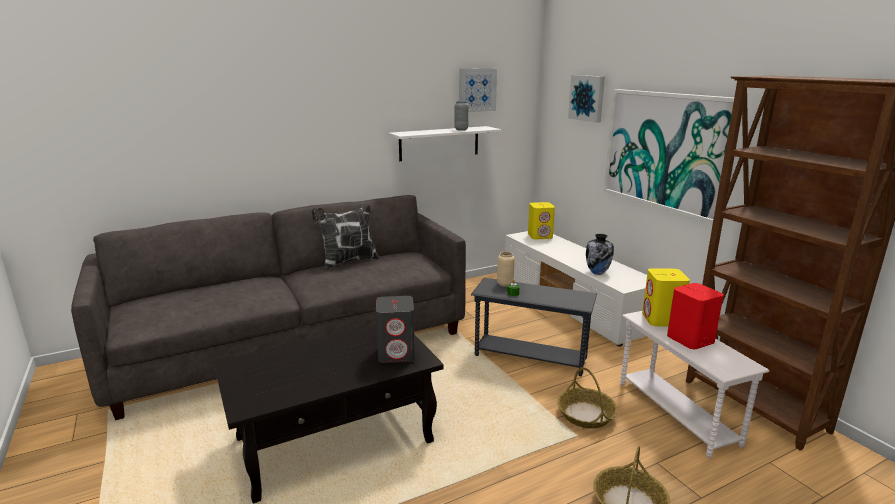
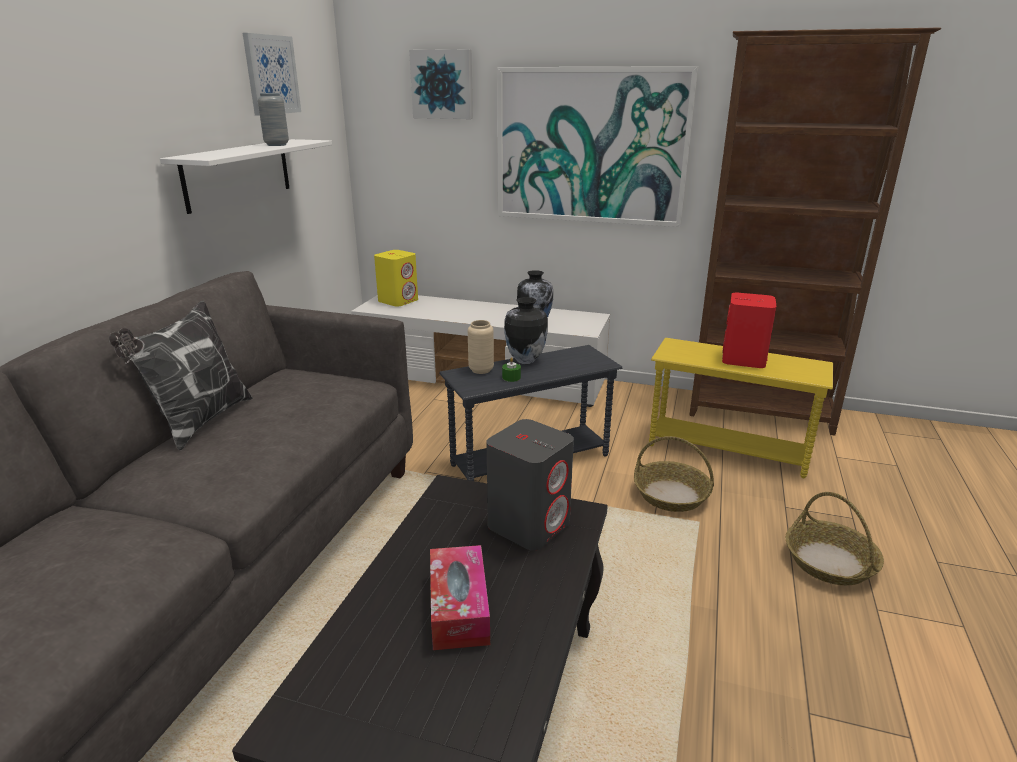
camera: 45 degrees left, 5 degrees up
white side table [620,311,770,458] -> yellow side table [649,338,833,478]
yellow speaker [642,268,690,326] -> none
none -> tissue box [430,545,490,650]
none -> vase [504,297,548,364]

